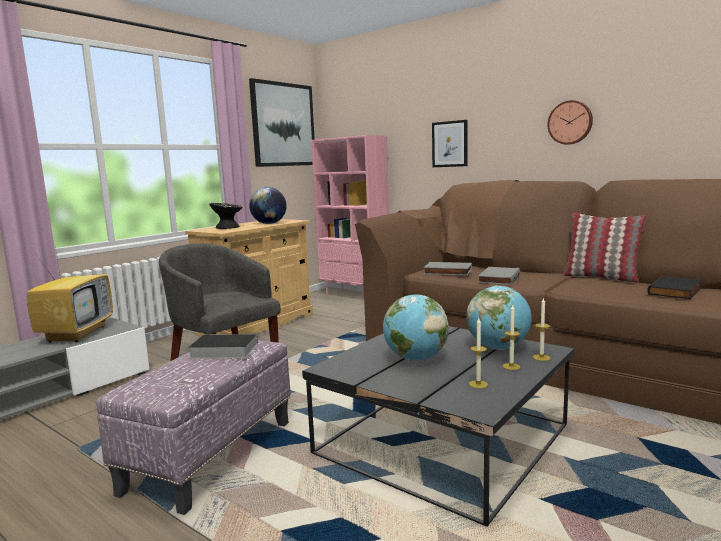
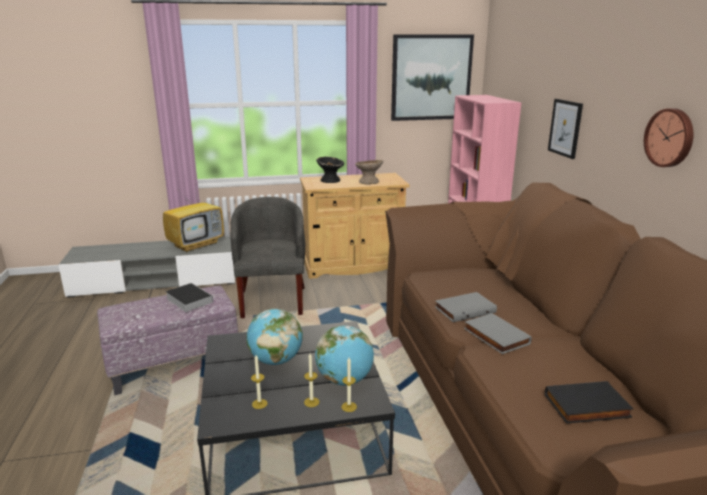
camera: 40 degrees right, 10 degrees up
globe [249,187,287,224] -> beige bowl [355,160,384,184]
grey book [423,262,472,275] -> grey book moved to [464,313,532,354]
pillow [563,213,646,283] -> none

